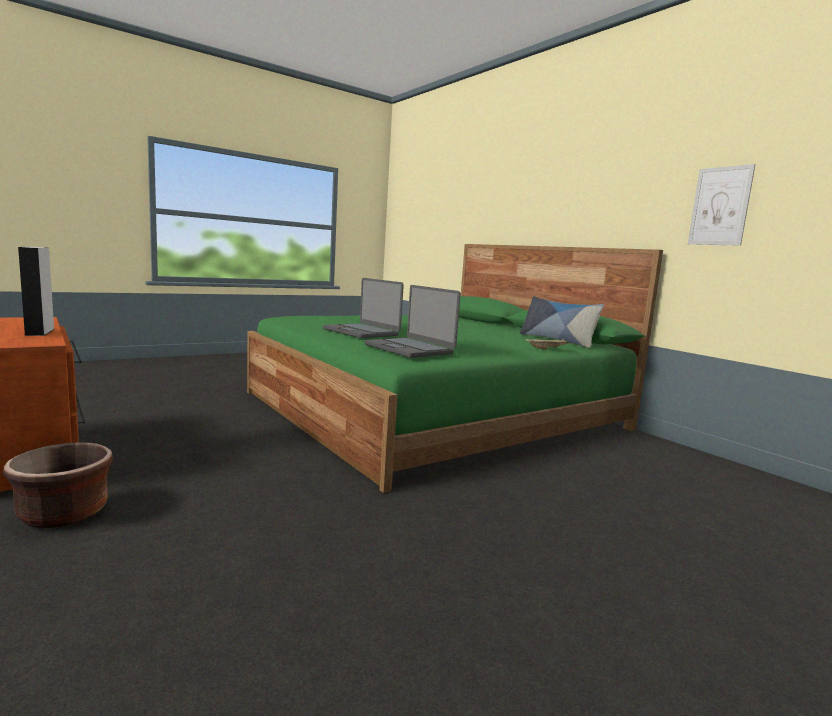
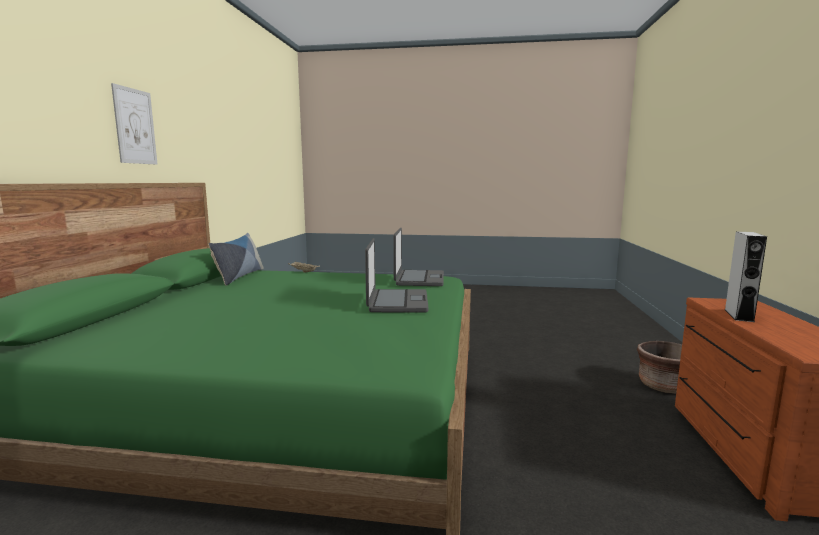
camera: 135 degrees left, 0 degrees up
picture [688,164,756,246] -> picture moved to [111,83,158,165]

